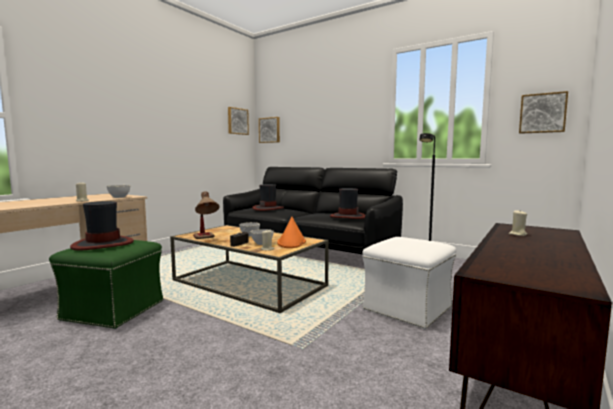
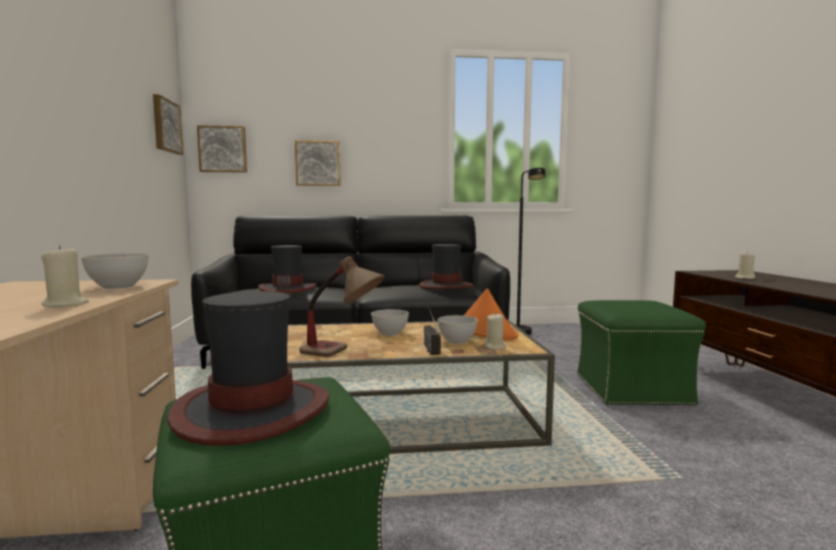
camera: 40 degrees left, 0 degrees up
white ottoman [362,237,456,329] -> green ottoman [577,300,706,406]
picture [519,91,568,134] -> picture moved to [295,140,341,186]

